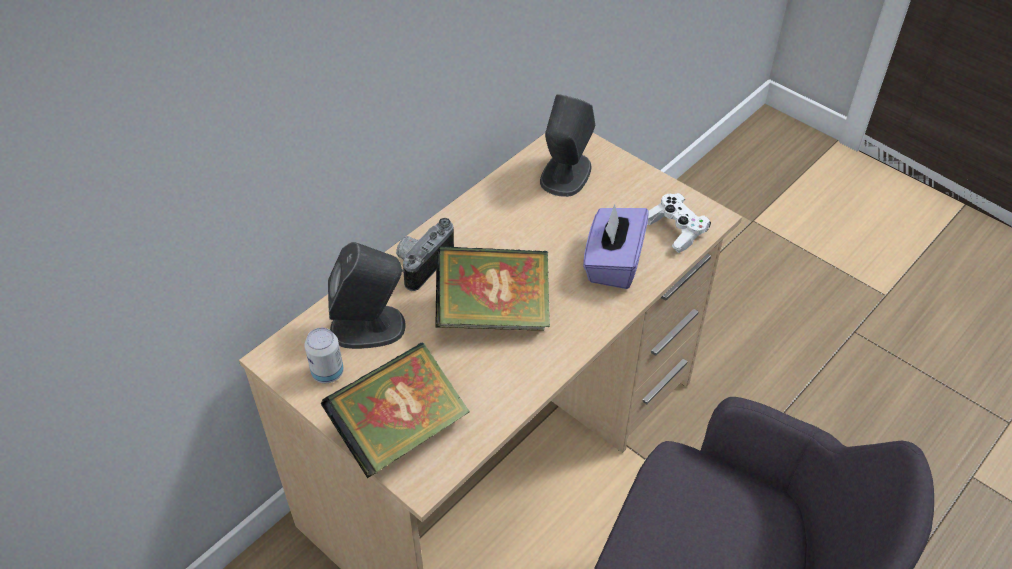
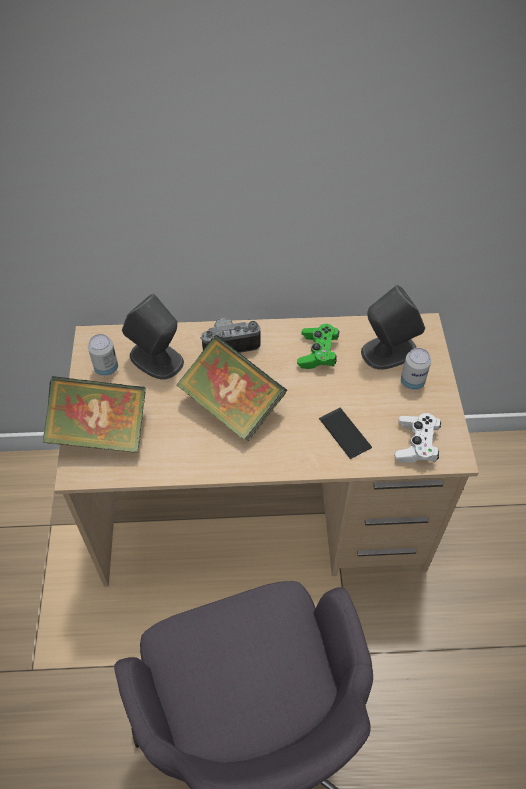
camera: 45 degrees right, 5 degrees up
purple tissue box [583,204,649,289] -> phone [319,408,372,459]
none -> green game controller [297,324,340,369]
none -> can [401,348,431,390]

